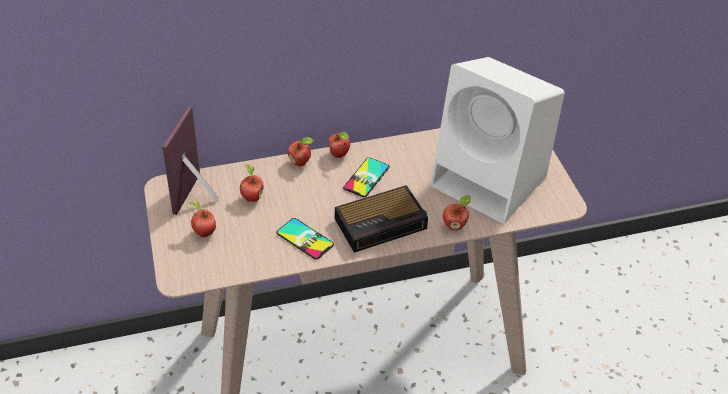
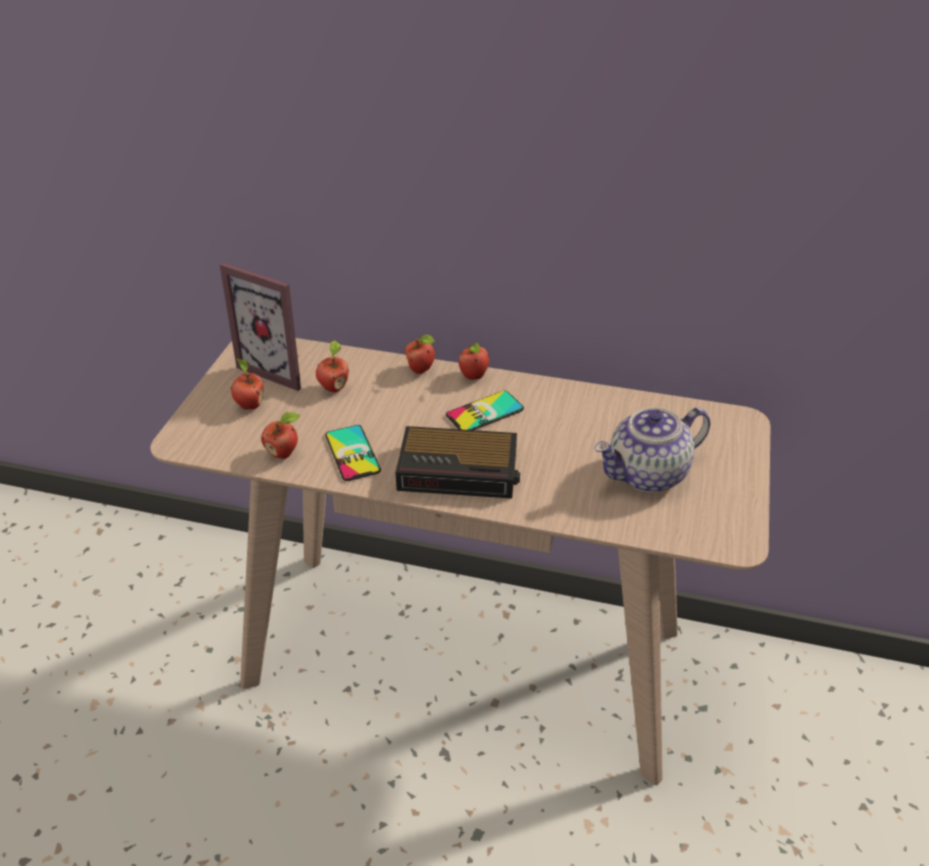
camera: 30 degrees right, 5 degrees down
picture frame [162,106,218,215] -> picture frame turned 105 degrees counterclockwise [220,263,301,391]
white speaker [431,57,565,224] -> teapot [594,407,710,492]
apple [443,195,471,230] -> apple moved to [261,412,300,459]

